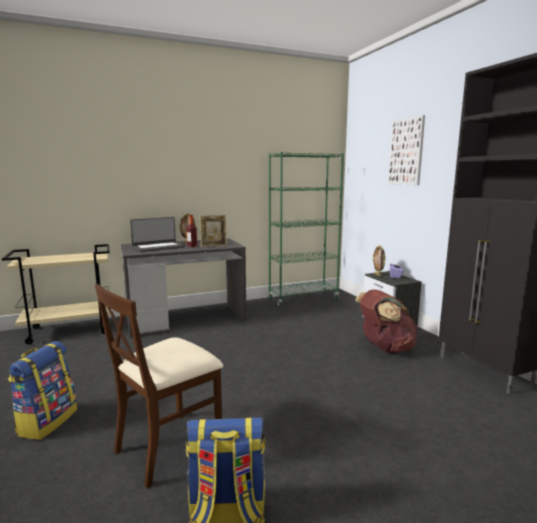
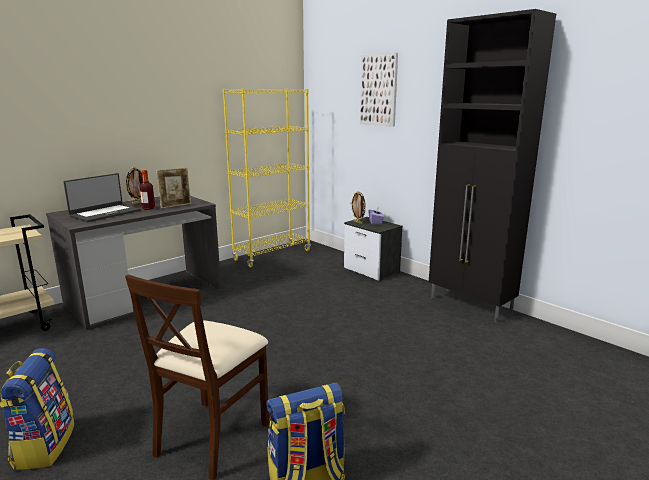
camera: 20 degrees left, 5 degrees up
green bookcase [268,152,344,307] -> yellow bookcase [223,89,311,268]
brown backpack [355,289,418,353] -> none

